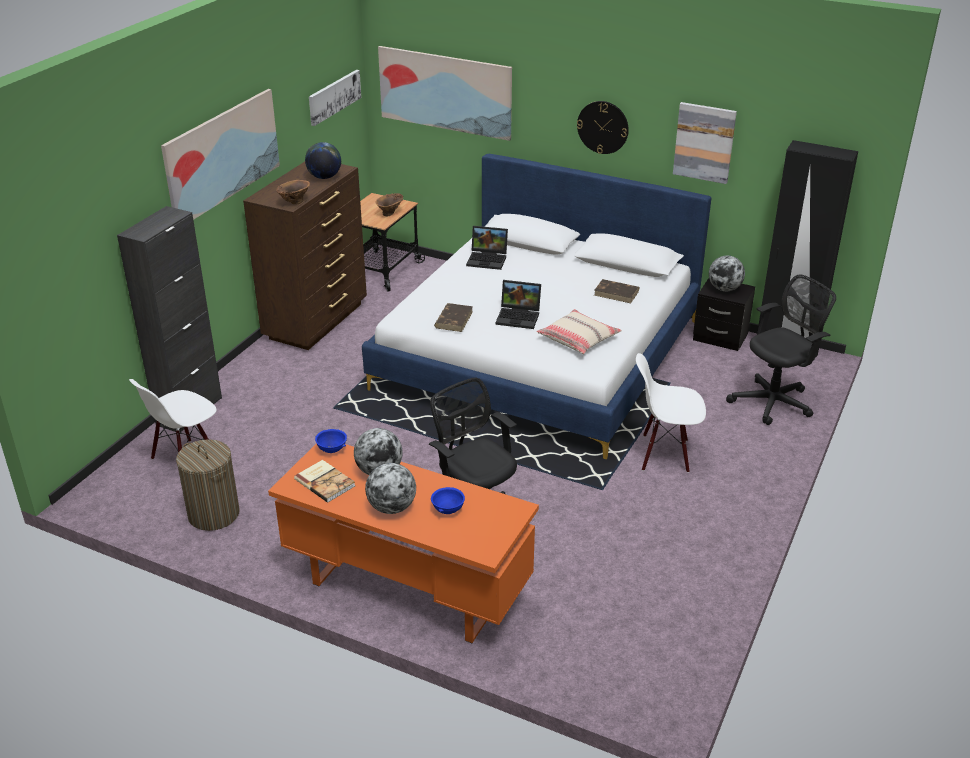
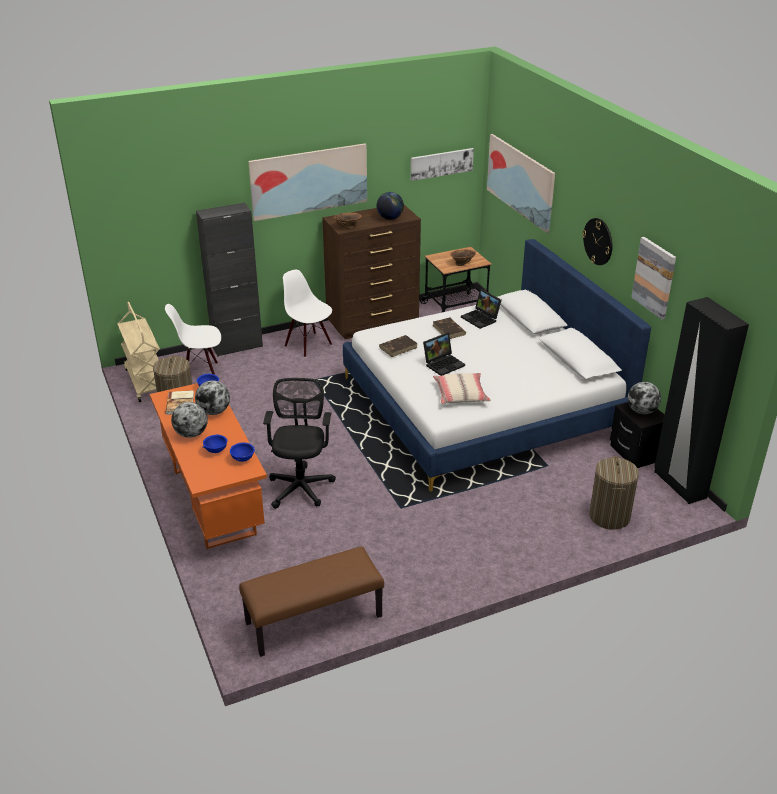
camera: 40 degrees right, 0 degrees up
laptop [496,280,541,329] -> laptop turned 90 degrees counterclockwise [423,332,465,376]
brown book [594,279,639,303] -> brown book moved to [433,318,466,339]
white chair [636,353,706,473] -> white chair moved to [283,270,332,357]
black office chair [726,275,836,425] -> laundry basket [589,456,639,530]
none -> beige cart [117,302,160,402]
none -> blue bowl [230,442,255,462]
none -> brown bench [239,546,384,657]

